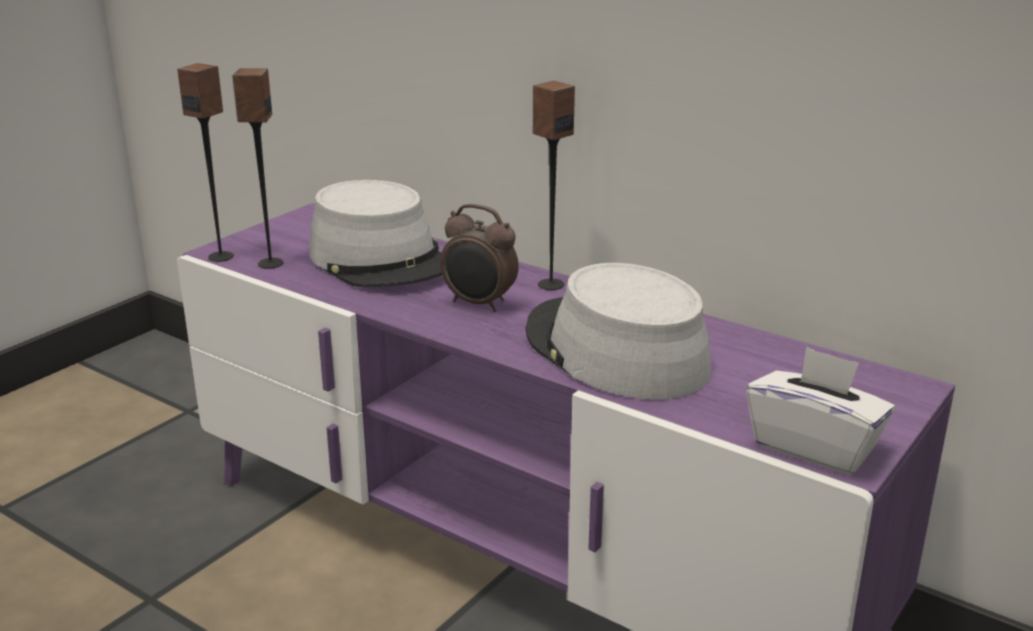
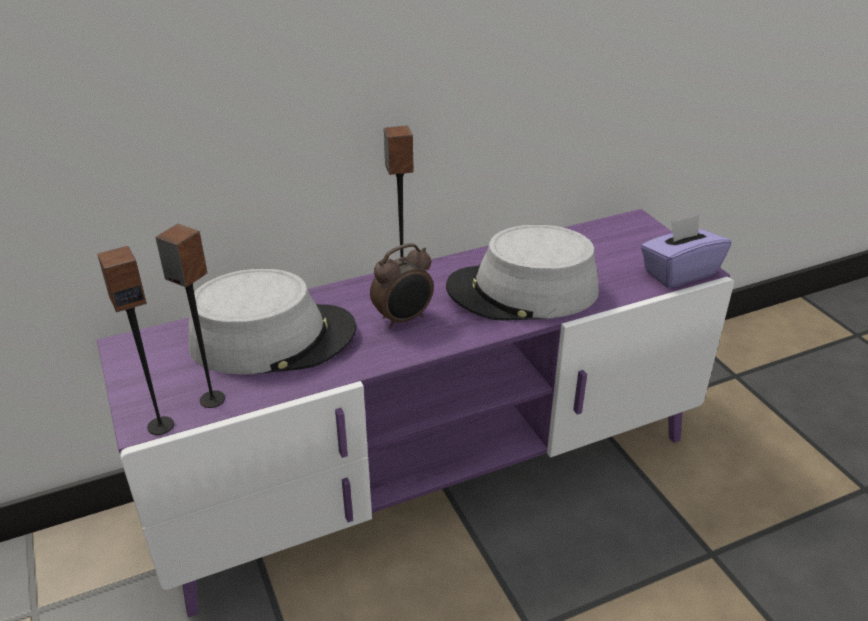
camera: 60 degrees left, 10 degrees up
white tissue box [746,346,895,475] -> purple tissue box [641,215,731,288]

